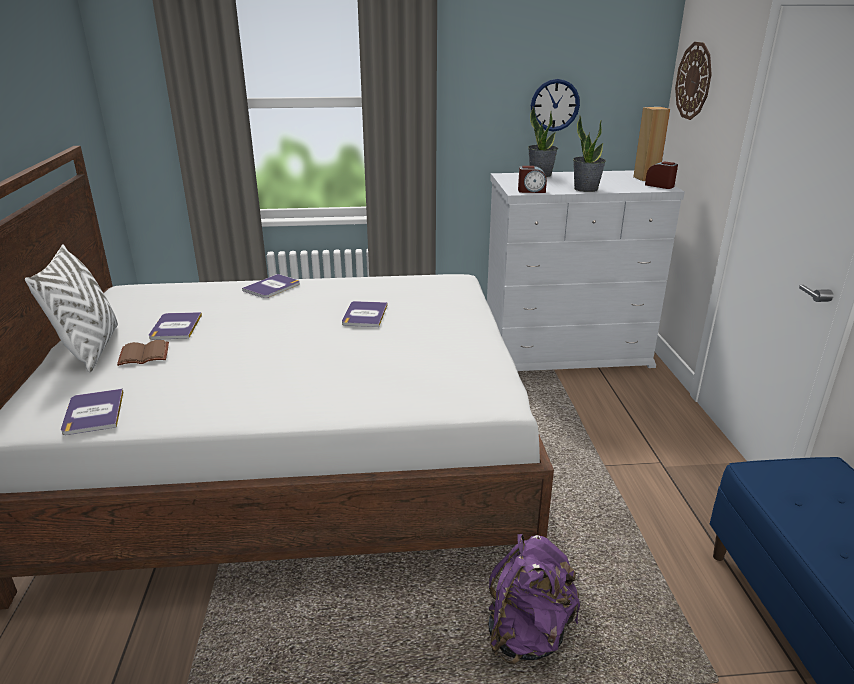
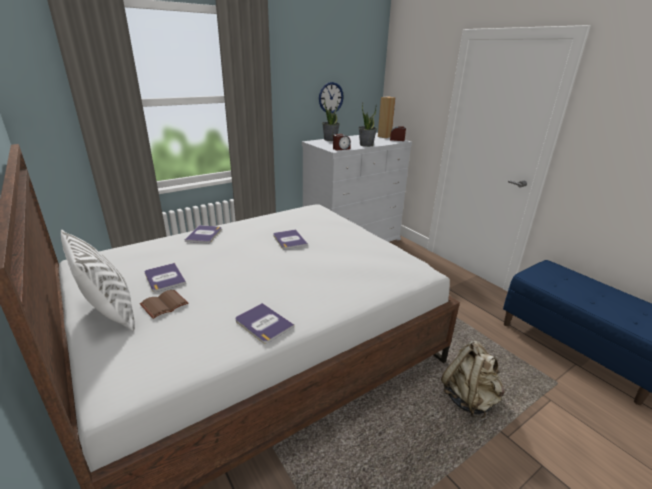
camera: 30 degrees left, 0 degrees up
book [61,388,123,435] -> book moved to [236,303,294,344]
purple backpack [488,534,580,664] -> beige backpack [441,340,505,418]
wall clock [675,42,712,120] -> none

